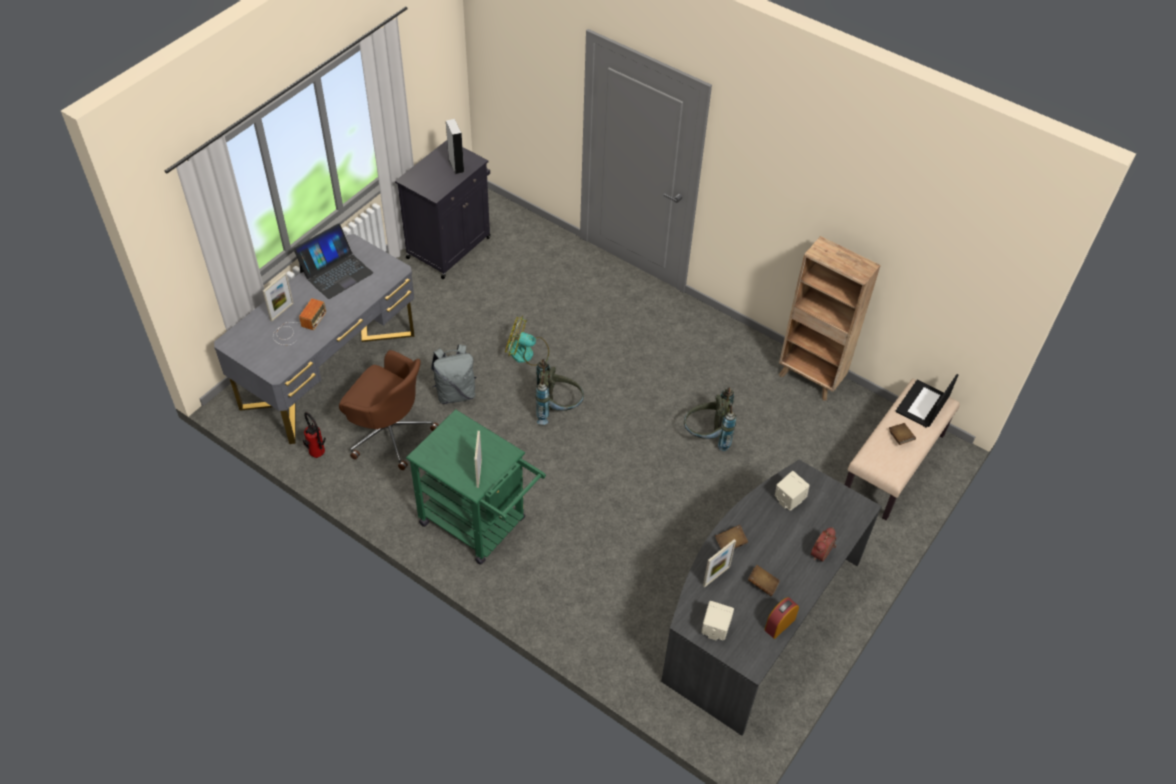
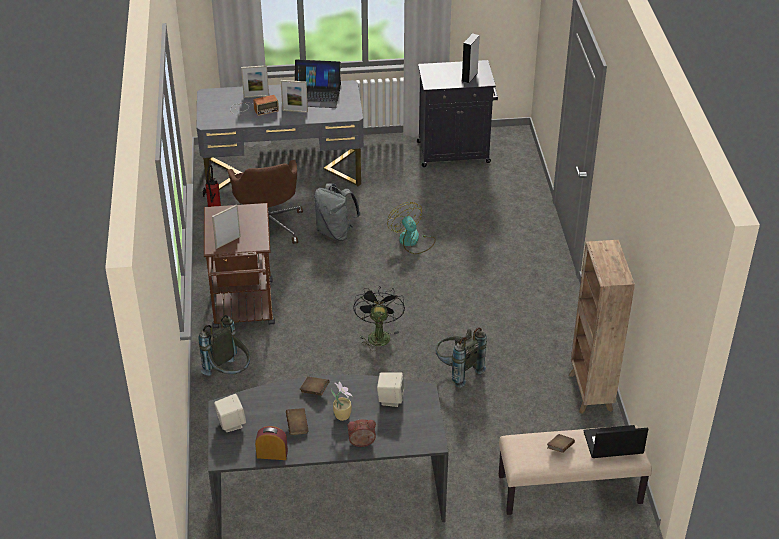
camera: 50 degrees right, 10 degrees down
green cart [406,409,546,565] -> brown cart [204,203,275,329]
grey backpack [535,359,584,425] -> grey backpack moved to [198,315,250,376]
picture frame [703,539,736,588] -> picture frame moved to [281,80,308,113]
none -> potted plant [331,382,353,421]
none -> black fan [353,285,405,351]

